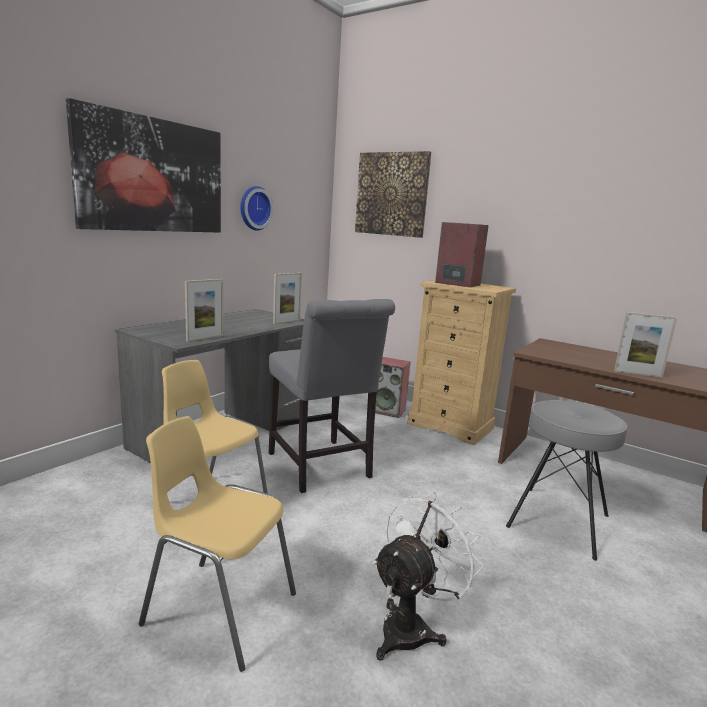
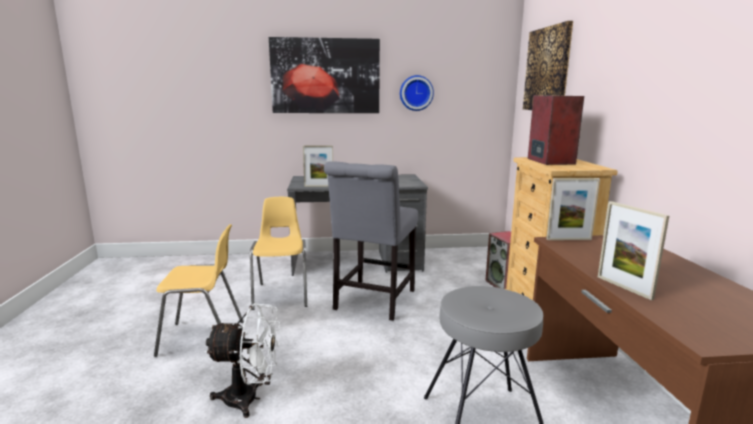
camera: 50 degrees right, 0 degrees up
yellow chair [139,416,296,672] -> yellow chair turned 105 degrees clockwise [154,224,244,357]
picture frame [273,273,302,324] -> picture frame moved to [546,178,600,240]

